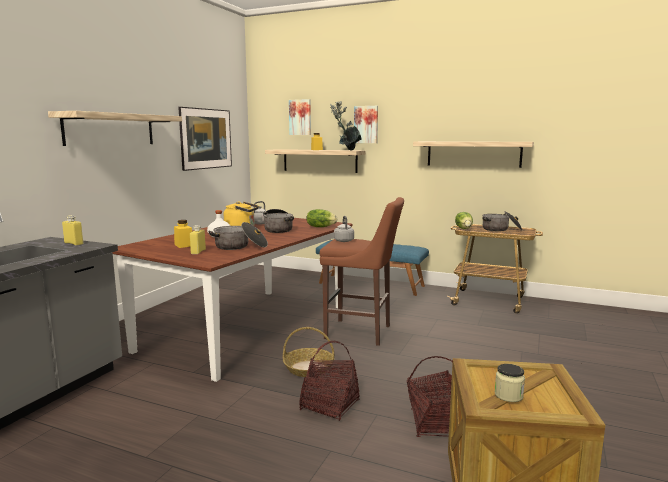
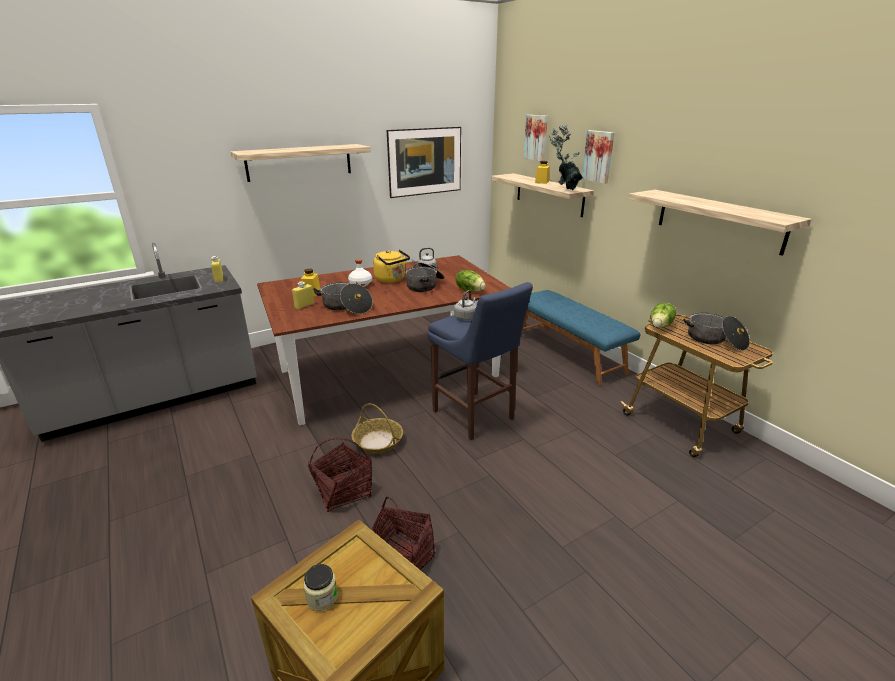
camera: 35 degrees right, 15 degrees up
brown stool [320,197,404,346] -> blue stool [428,282,533,440]

